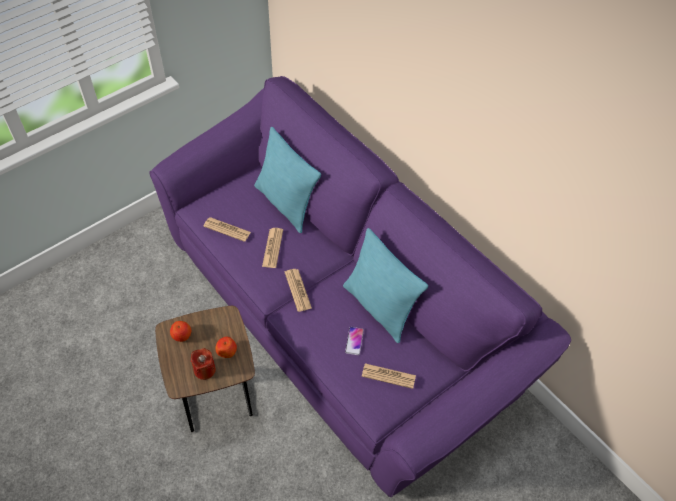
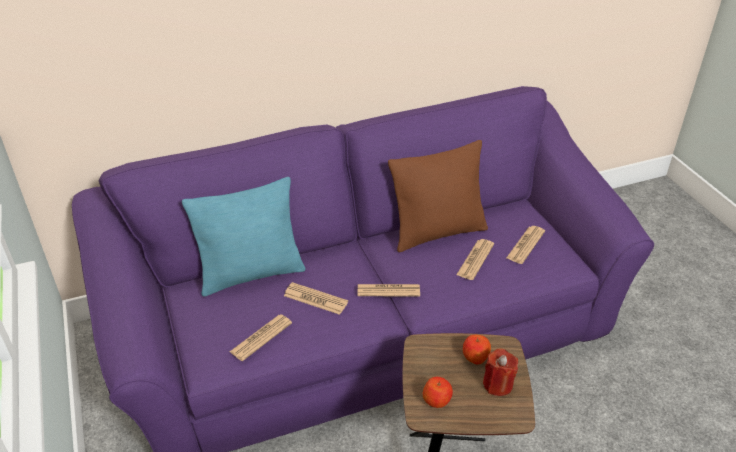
camera: 70 degrees left, 15 degrees down
turquoise pillow [343,228,428,343] -> brown pillow [388,140,488,252]
phone [345,327,364,355] -> newspaper [456,239,494,280]

